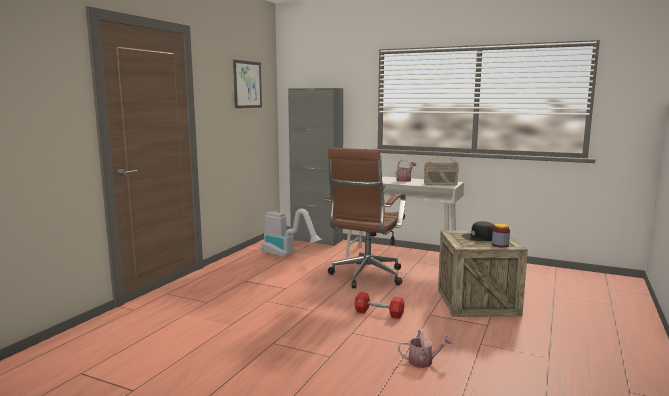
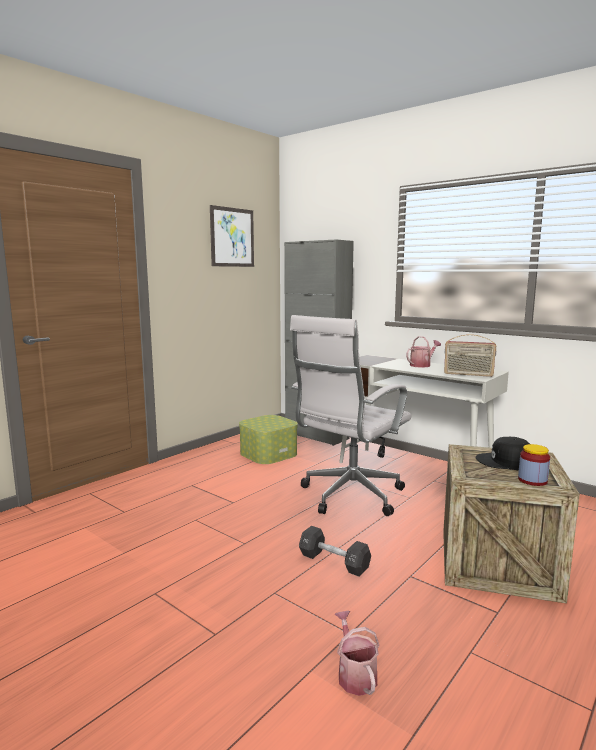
camera: 15 degrees right, 0 degrees up
vacuum cleaner [262,209,322,257] -> storage box [239,415,298,464]
brown office chair [325,147,406,289] -> white office chair [290,315,411,516]
red dumbbell [354,292,404,319] -> black dumbbell [299,526,371,577]
watering can [398,329,452,368] -> watering can turned 120 degrees counterclockwise [335,610,380,696]

